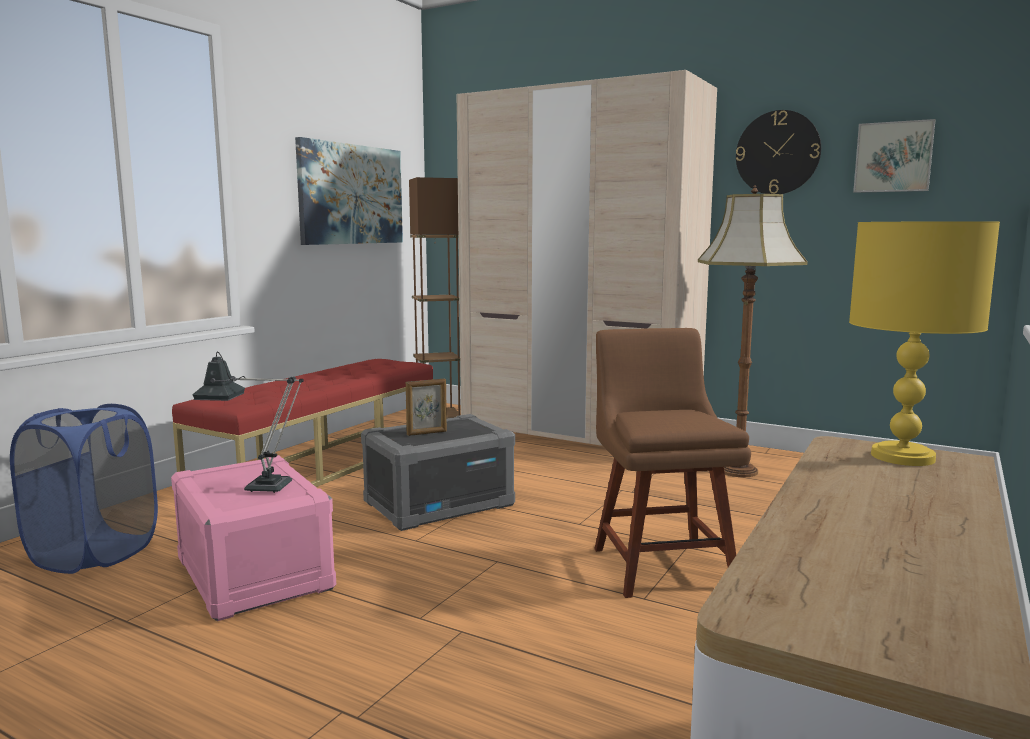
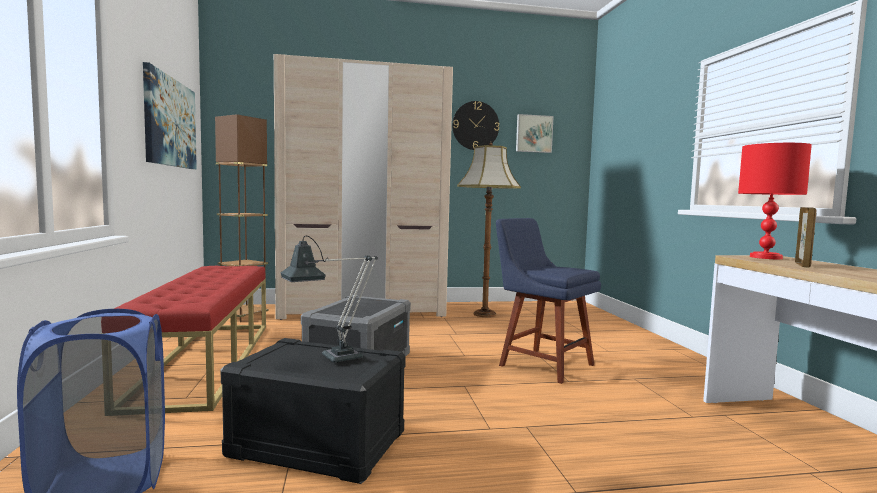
camera: 40 degrees left, 5 degrees down
pink storage box [171,455,336,621] -> black storage box [221,338,406,484]
picture frame [406,379,447,436] -> picture frame moved to [795,207,816,268]
brown chair [594,328,751,598] -> blue chair [496,218,601,384]
yellow table lamp [849,221,1000,466] -> red table lamp [738,143,812,259]

